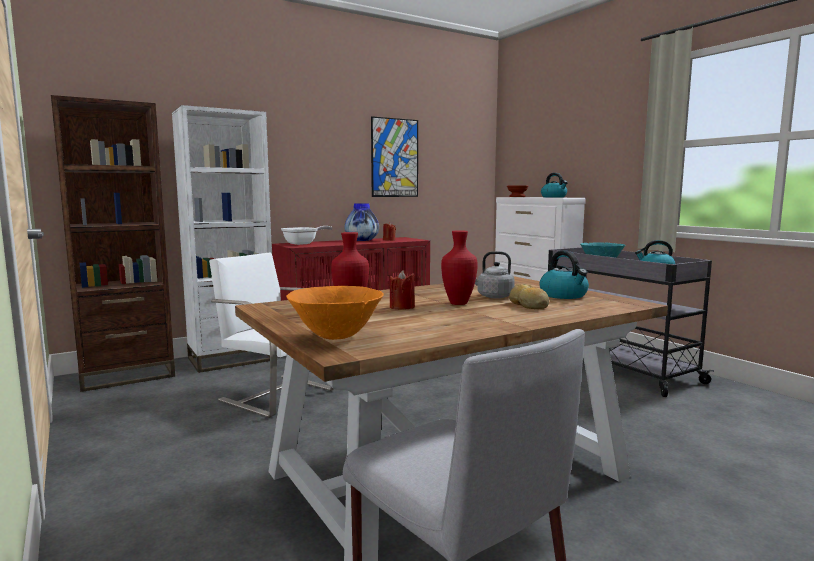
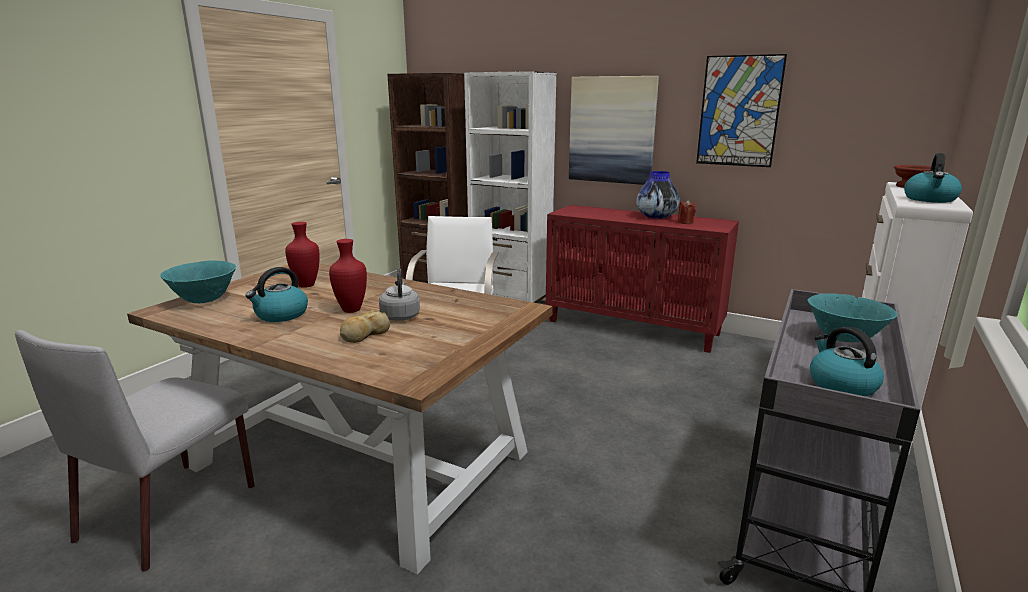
camera: 60 degrees right, 10 degrees up
frying pan [281,226,332,245] -> none
orange bowl [286,286,384,340] -> turquoise bowl [160,260,236,303]
red candle [390,270,415,310] -> none
kettle [540,251,589,299] -> kettle moved to [246,267,308,322]
none -> picture [569,76,659,185]

